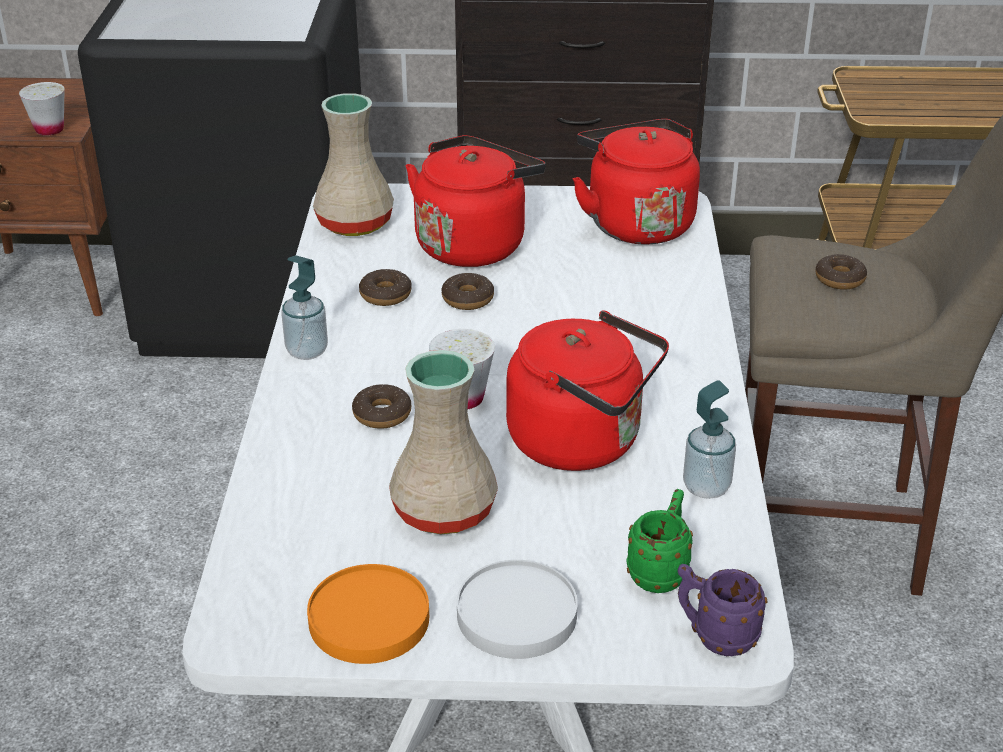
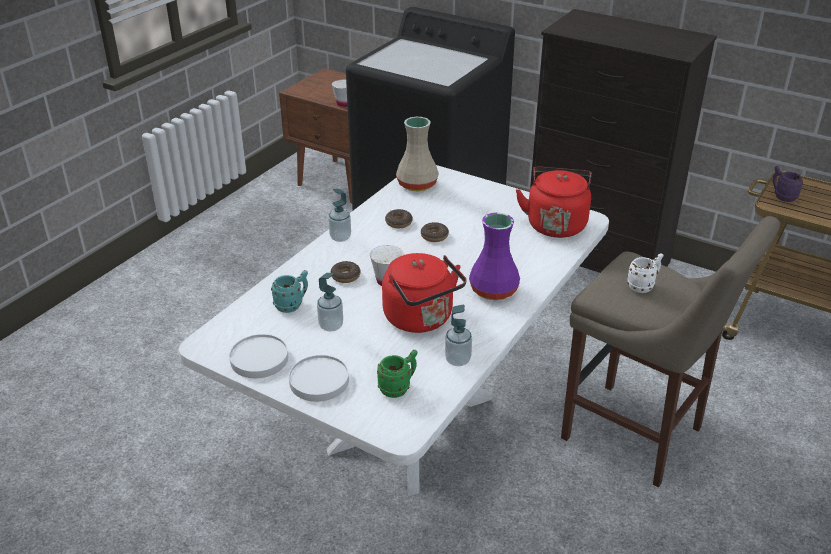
camera: 30 degrees right, 0 degrees up
orange plate [307,564,429,664] -> white plate [229,334,288,378]
beige vase [389,350,498,534] -> soap dispenser [317,273,343,331]
red kettle [406,135,545,267] -> none
purple mug [678,564,768,656] -> purple mug moved to [773,166,803,202]
donut [815,254,867,290] -> white mug [627,253,663,293]
none -> turquoise mug [271,270,308,313]
none -> purple vase [469,213,520,300]

